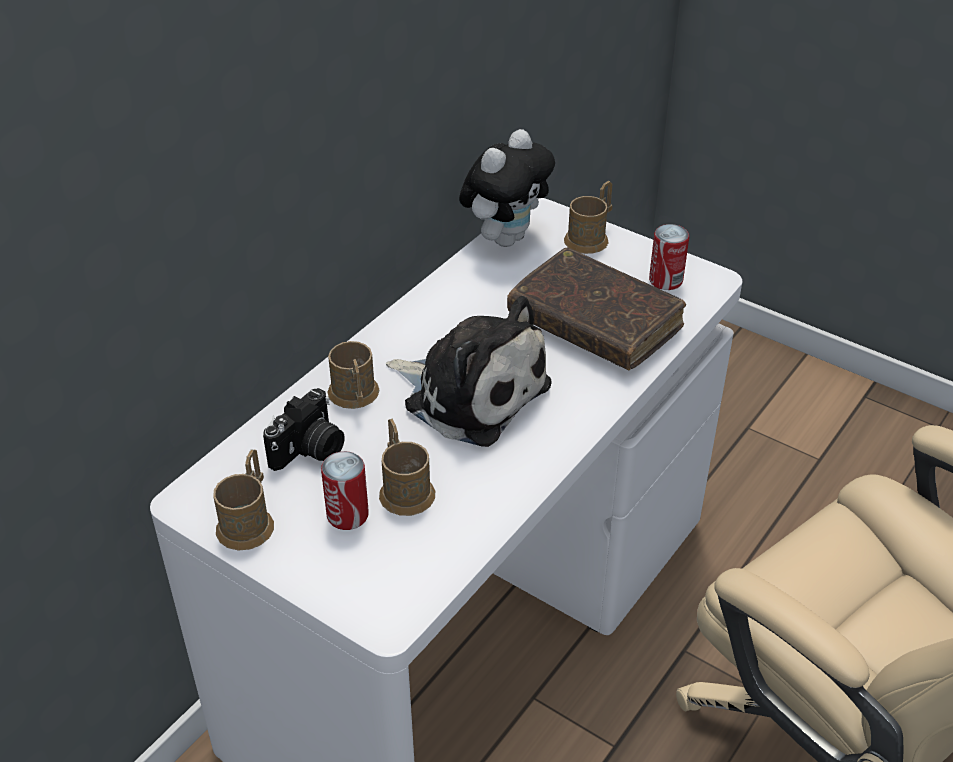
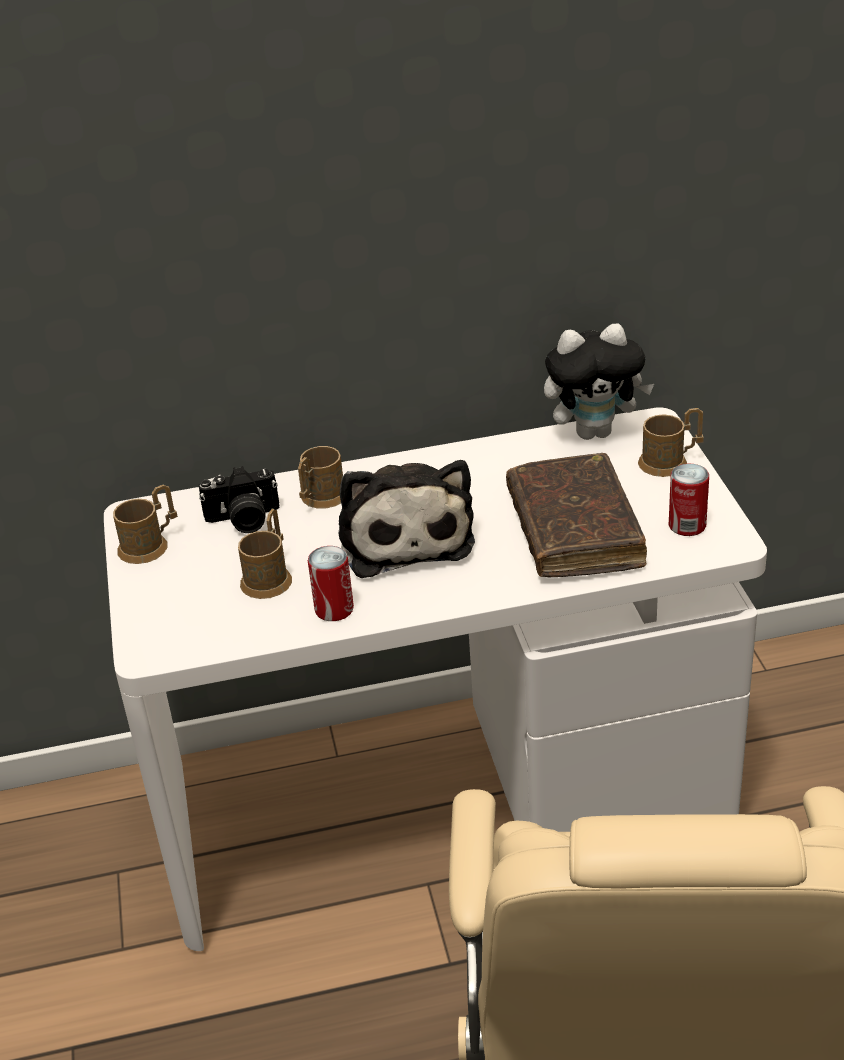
camera: 45 degrees right, 5 degrees down
can [321,451,369,530] -> can moved to [308,546,354,621]

